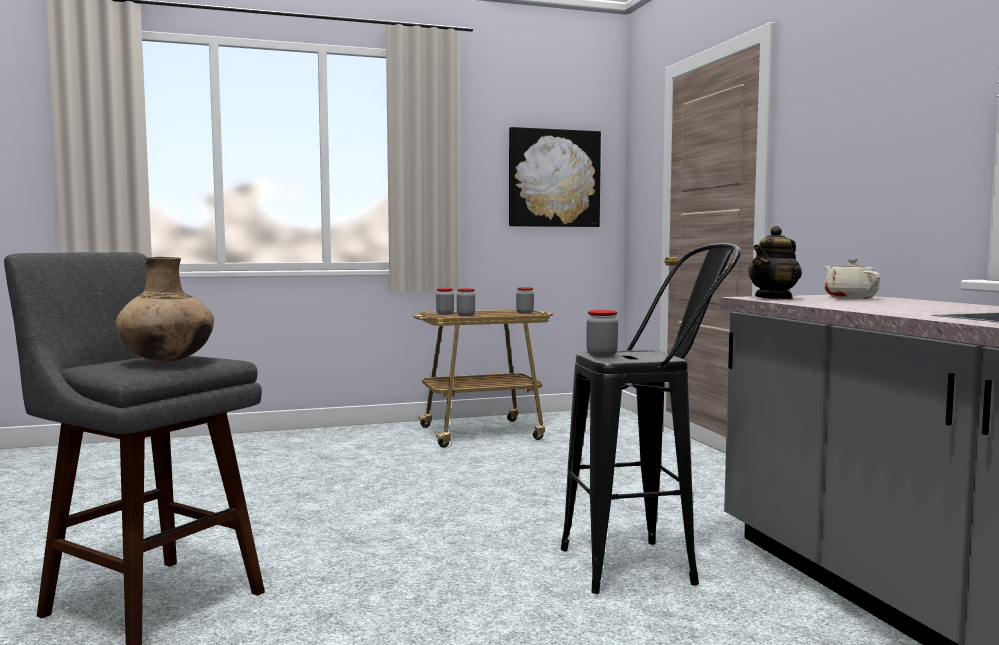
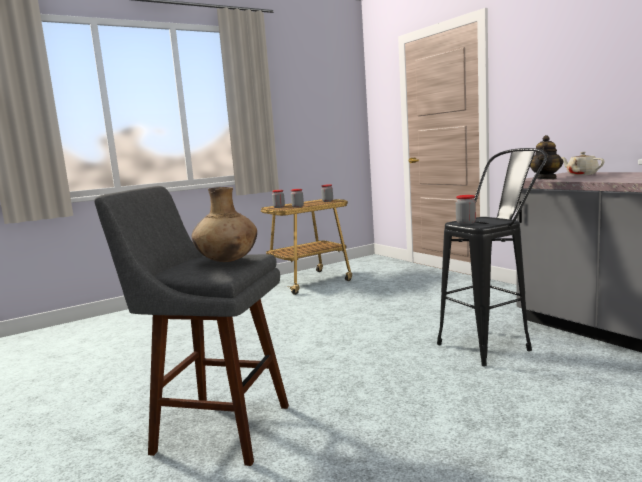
camera: 15 degrees left, 5 degrees up
picture [509,127,601,227] -> none

